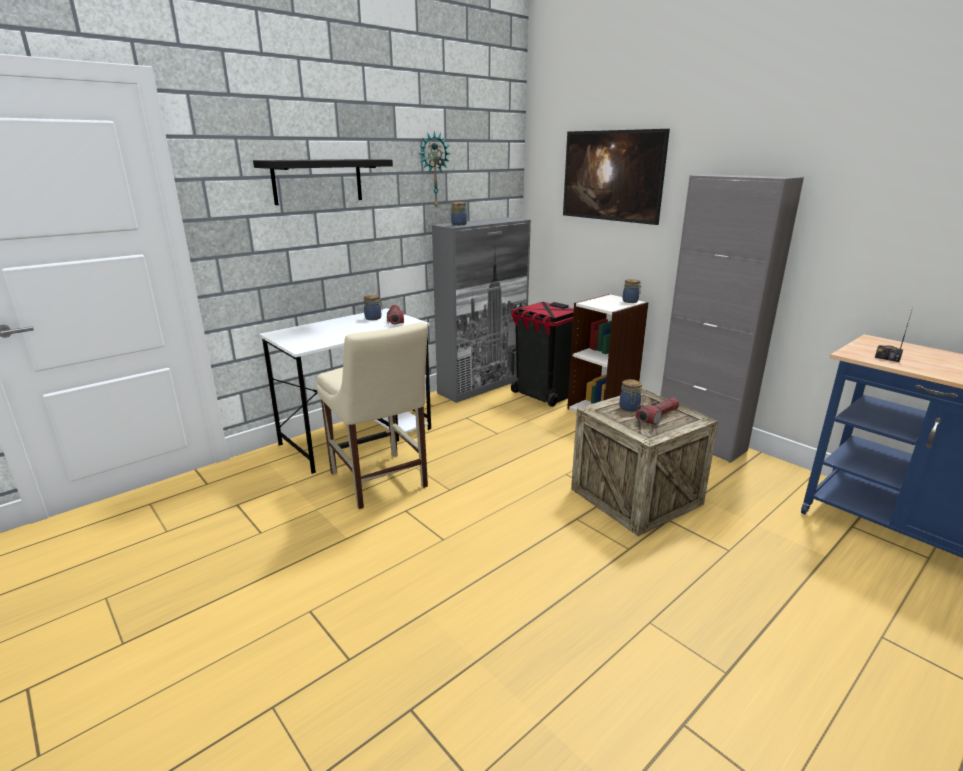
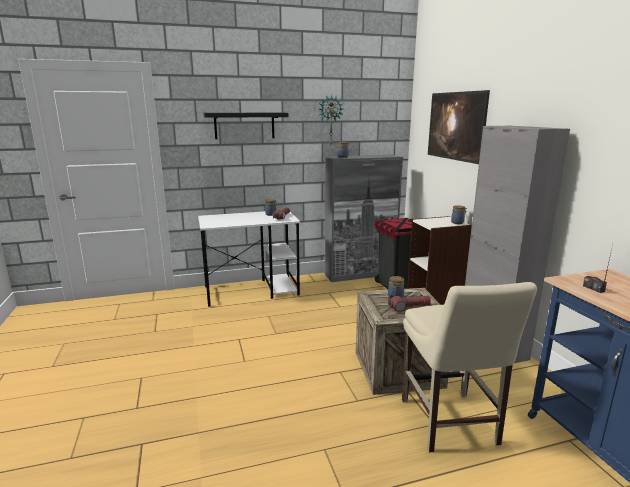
camera: 25 degrees right, 5 degrees down
beige chair [316,322,428,509] -> beige chair moved to [402,282,537,452]

